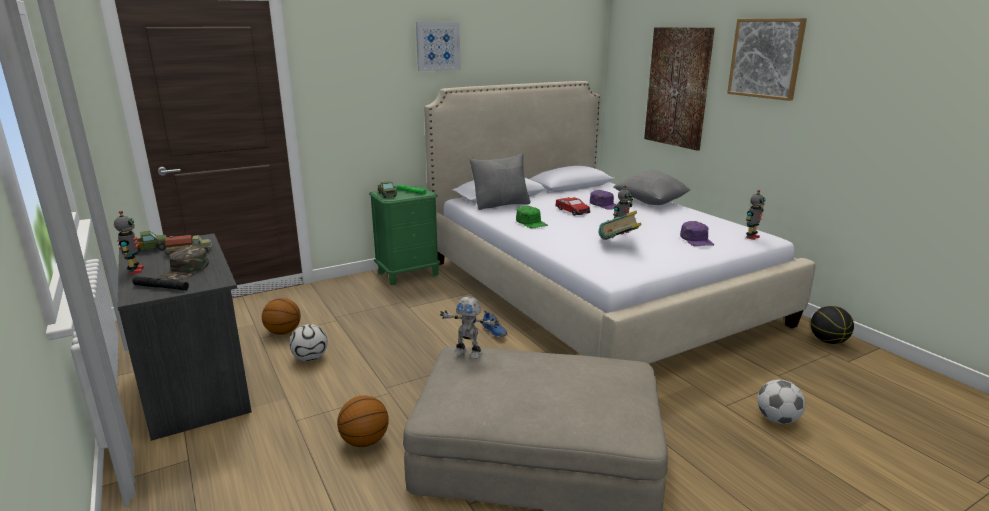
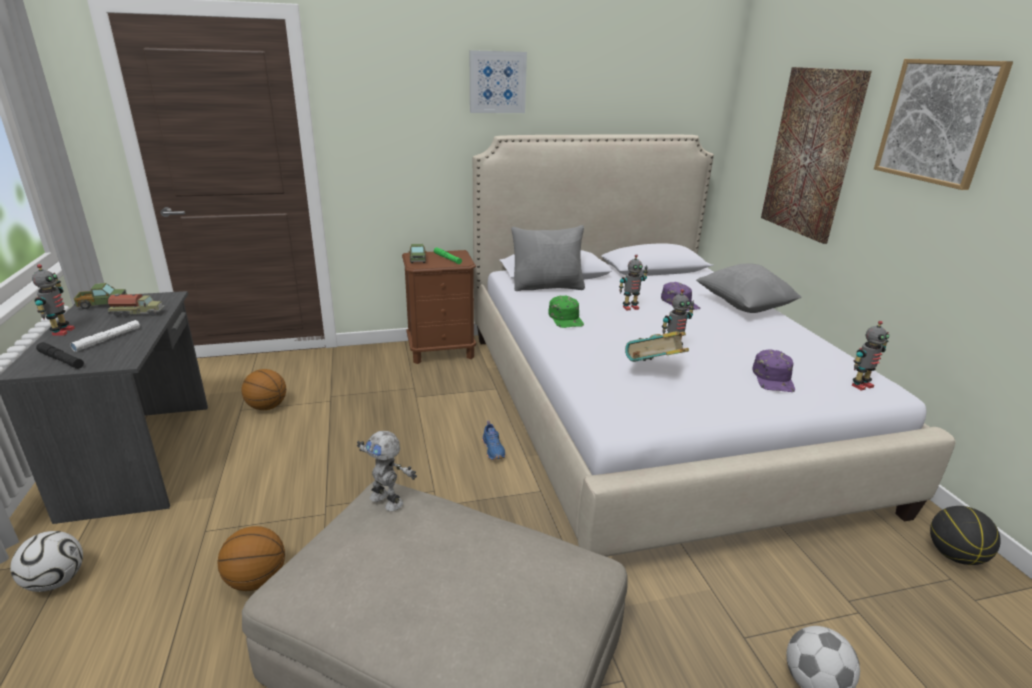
camera: 15 degrees right, 5 degrees up
green cap [158,246,209,280] -> white flashlight [70,320,140,352]
football [289,324,328,361] -> football moved to [10,531,83,592]
green nightstand [369,185,440,285] -> brown nightstand [402,250,476,364]
toy car [555,197,590,216] -> toy robot [619,254,648,310]

